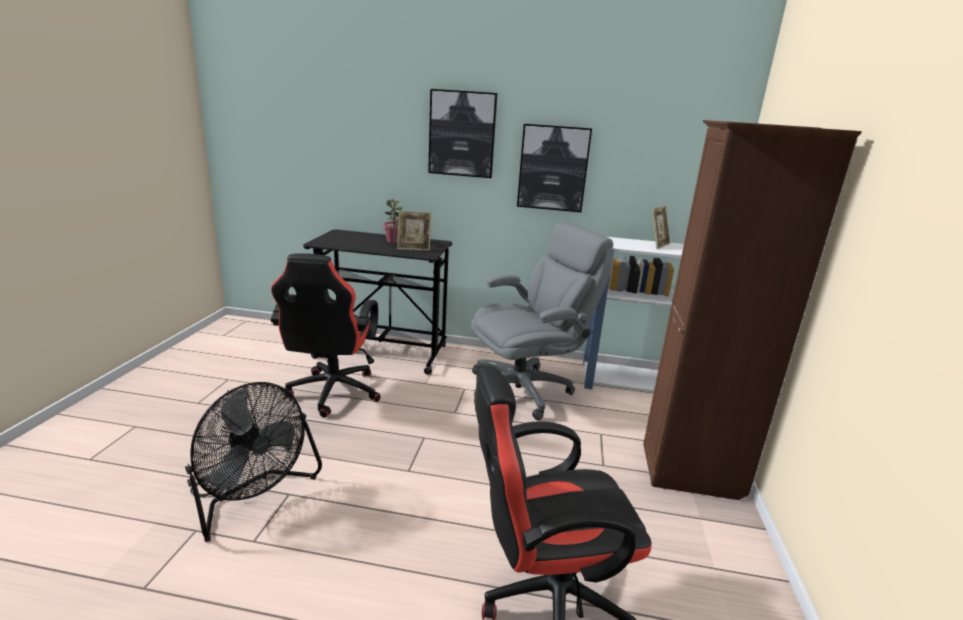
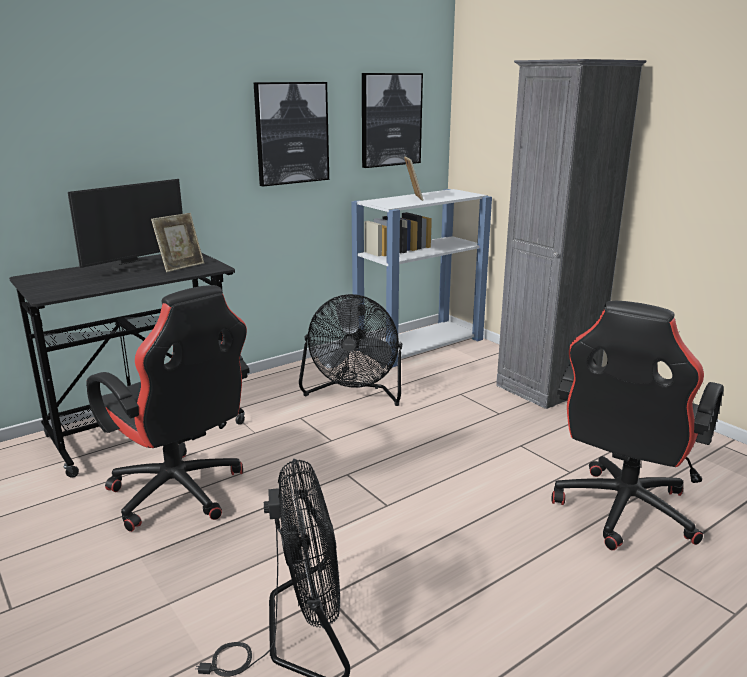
camera: 45 degrees left, 0 degrees up
potted plant [383,199,402,243] -> monitor [68,179,183,272]
picture [428,89,497,178] -> picture moved to [362,73,423,168]
grey office chair [471,222,613,420] -> black fan [299,294,402,406]
brown cabinet [643,120,862,500] -> grey cabinet [496,59,647,409]

